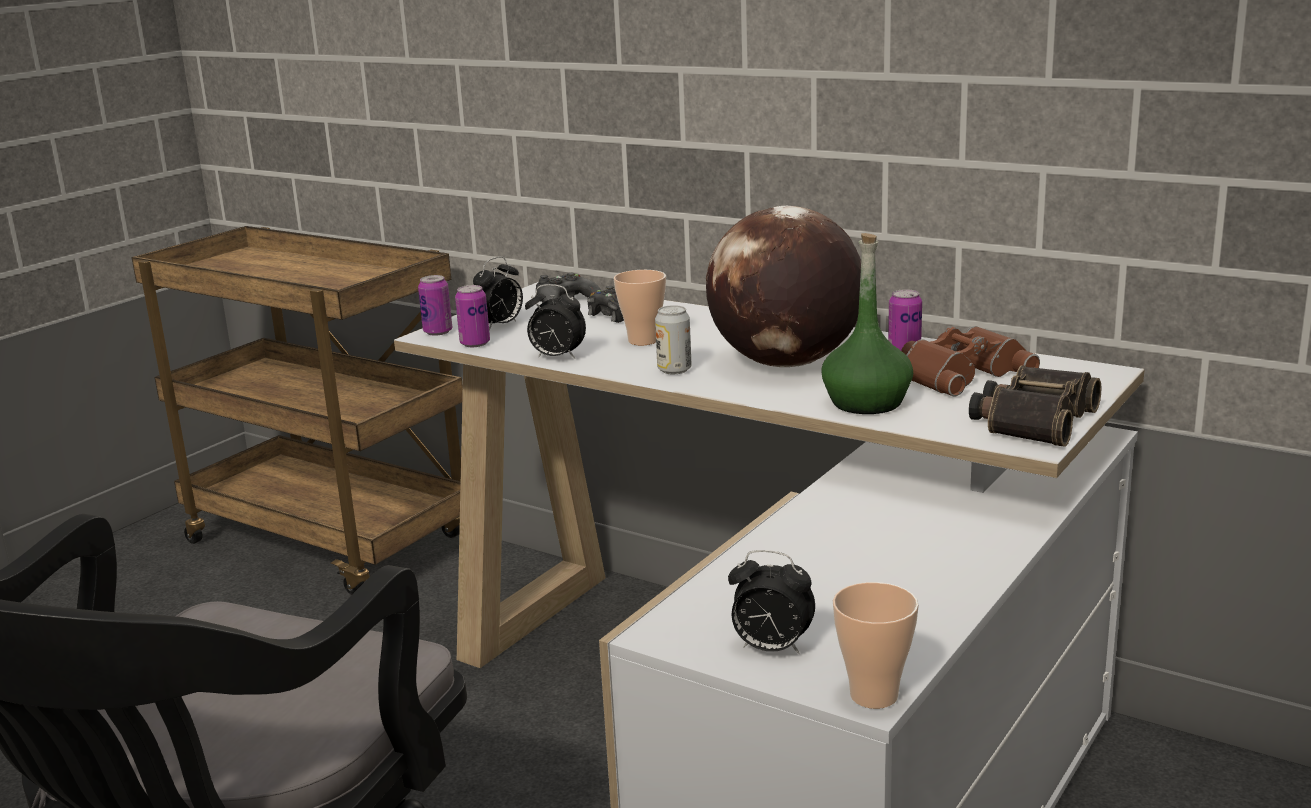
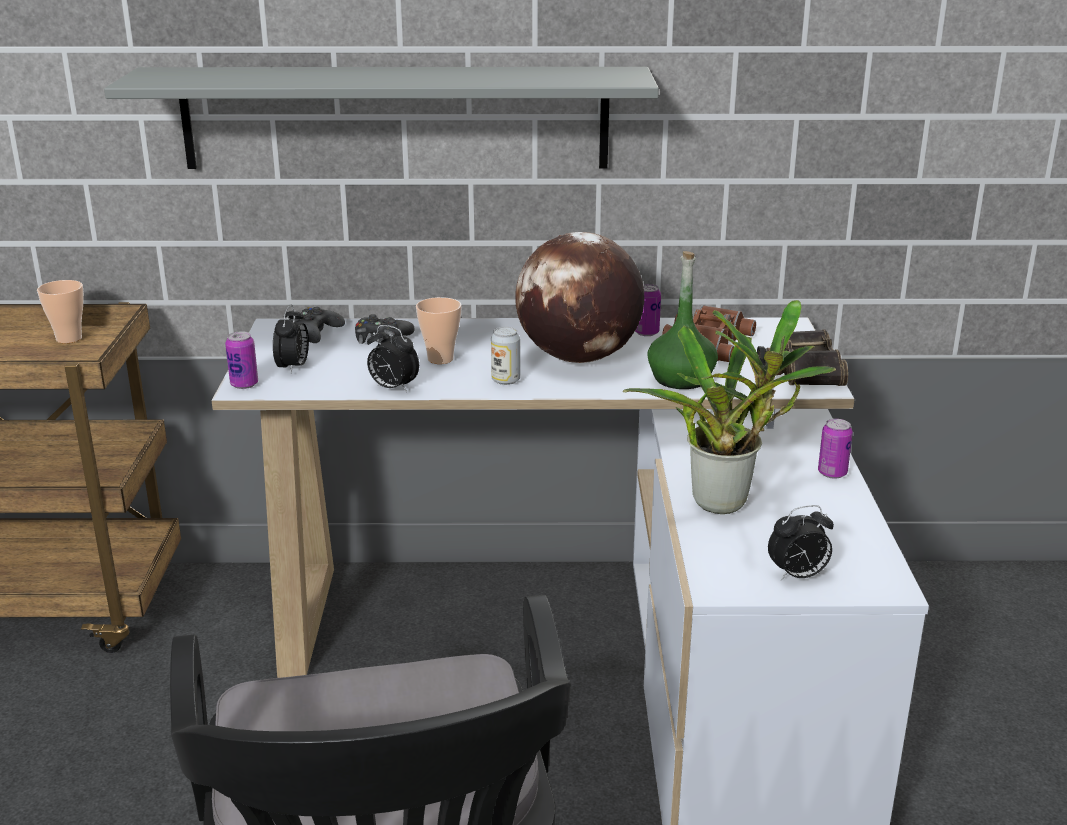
camera: 35 degrees left, 5 degrees up
can [455,285,490,347] -> can moved to [818,419,853,479]
alarm clock [525,284,586,359] -> alarm clock turned 45 degrees clockwise [367,325,419,392]
cup [833,582,919,709] -> cup moved to [37,280,84,343]
none -> grey shelf [104,67,659,169]
none -> potted plant [623,300,836,514]

